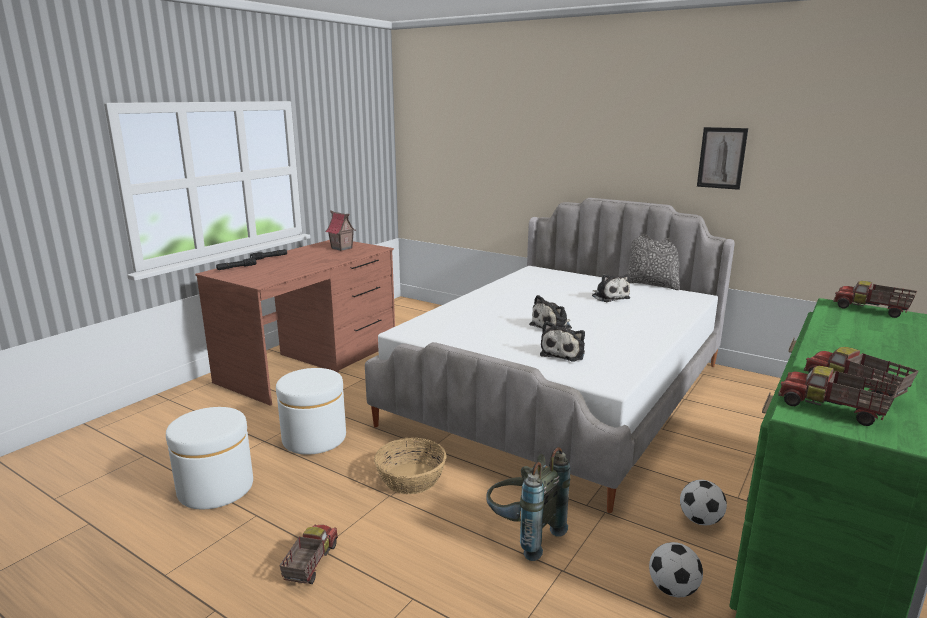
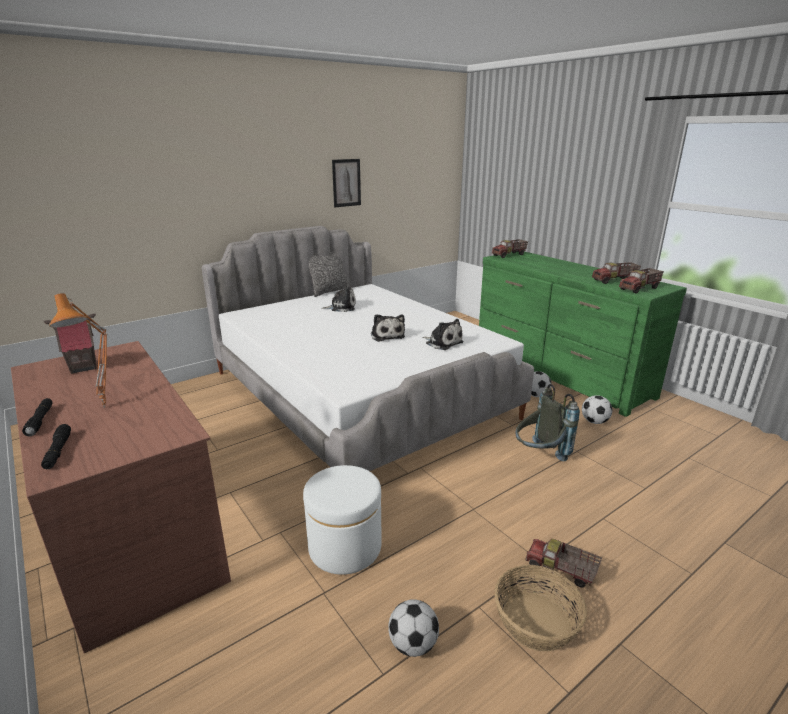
camera: 70 degrees left, 5 degrees up
white ottoman [166,407,253,509] -> football [388,599,439,657]
basket [374,438,446,494] -> basket moved to [495,565,587,651]
none -> orange table lamp [49,293,108,408]

